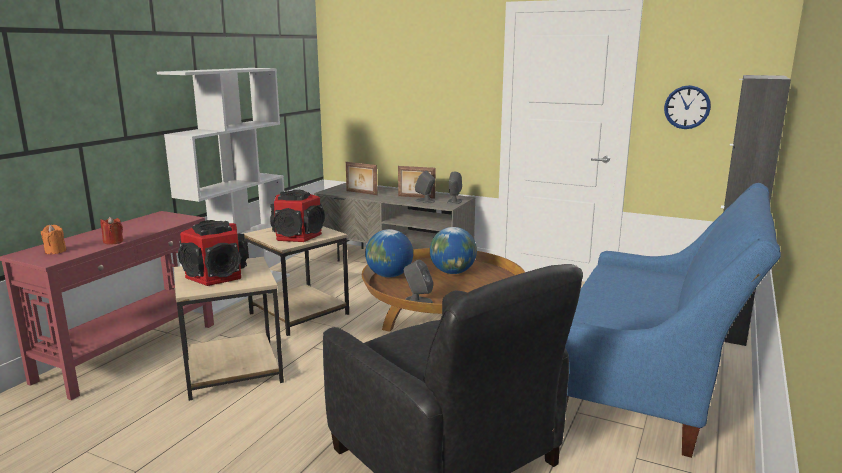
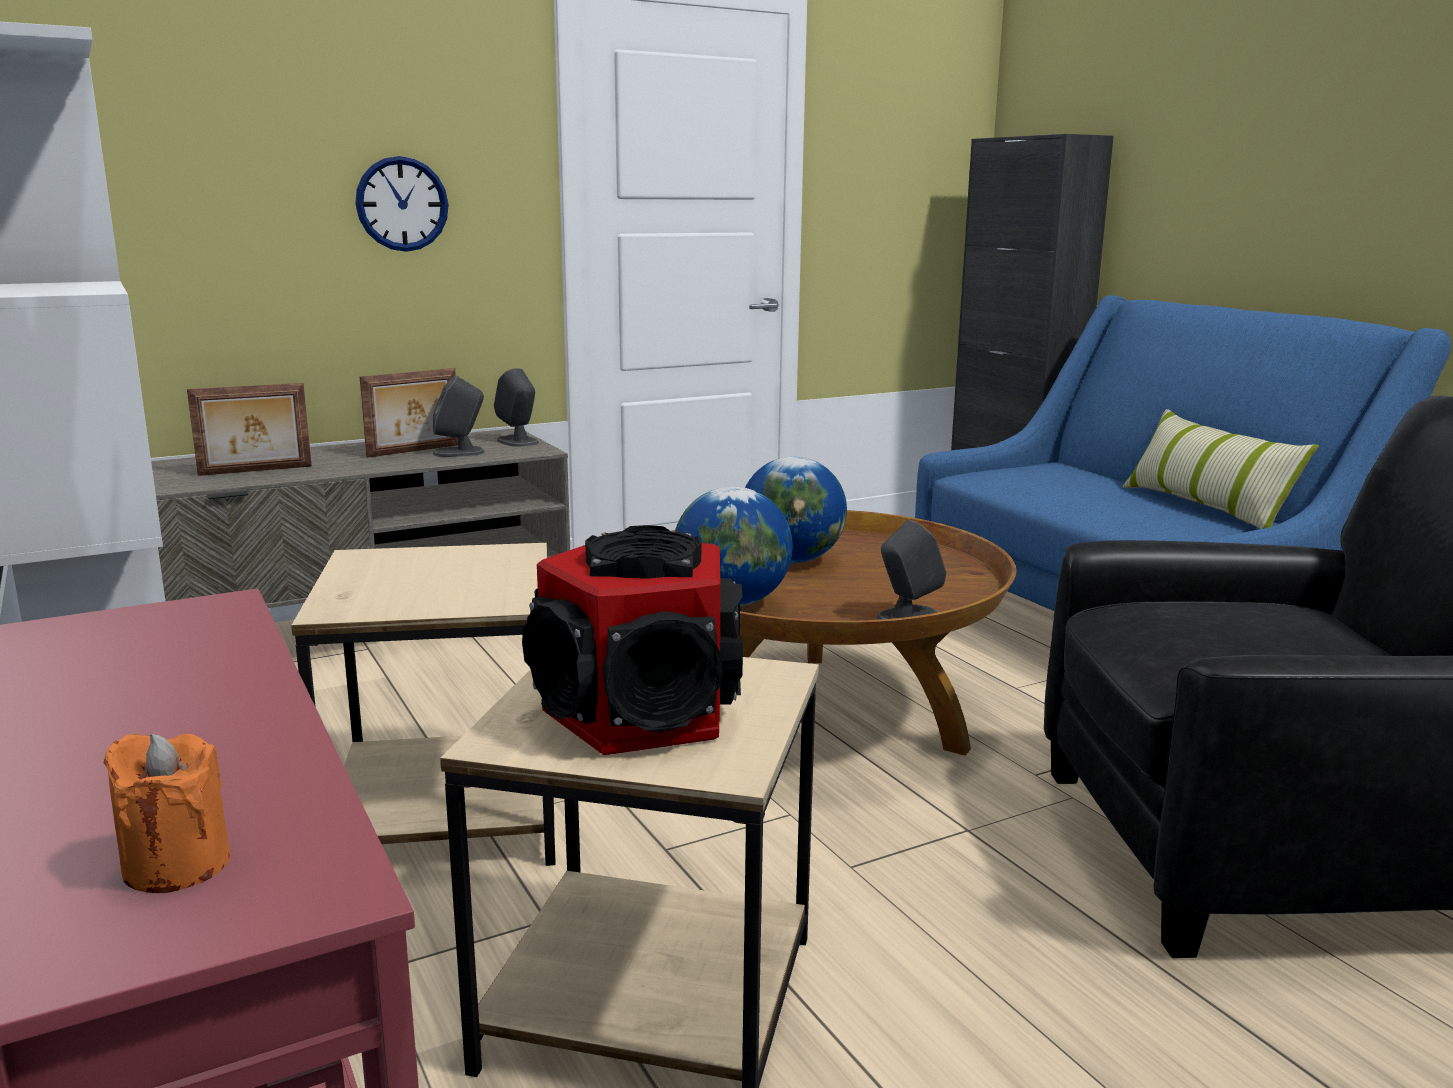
camera: 55 degrees left, 0 degrees up
red candle [101,217,123,245] -> none
speaker [270,190,325,242] -> none
wall clock [664,85,711,129] -> wall clock moved to [355,156,449,252]
none -> pillow [1122,409,1319,529]

